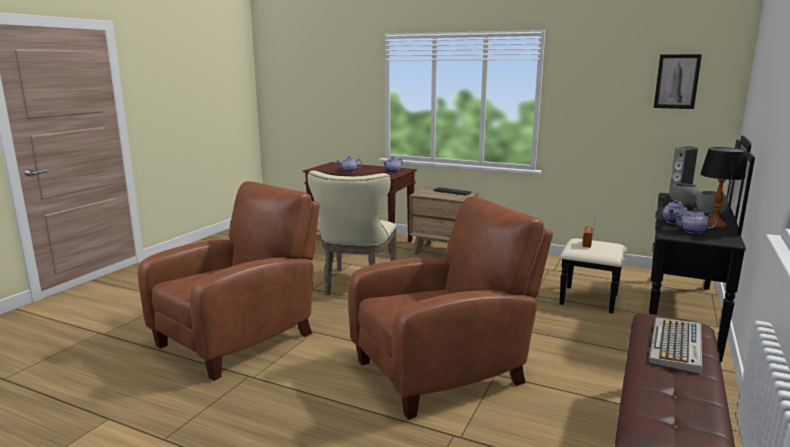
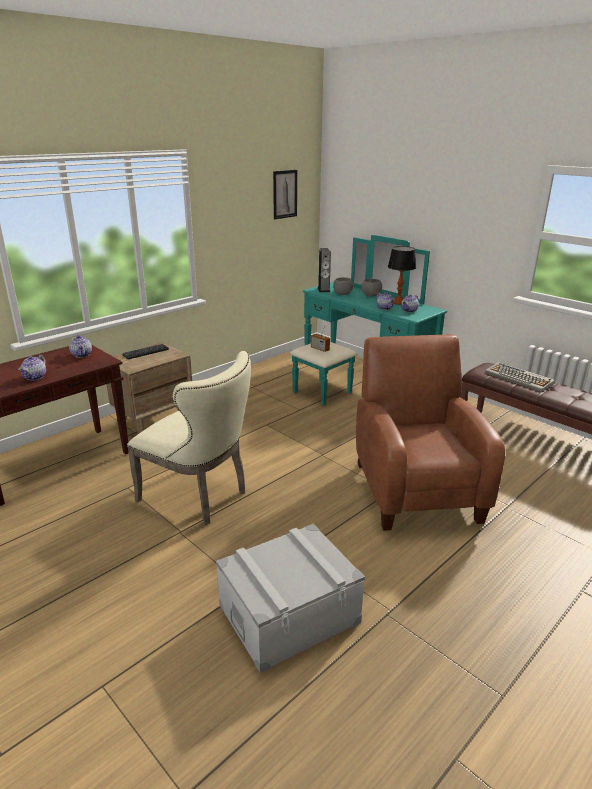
camera: 70 degrees left, 10 degrees up
brown armchair [138,181,320,381] -> grey storage box [216,523,365,673]
black dresser [560,136,755,362] -> turquoise dresser [290,235,447,406]

